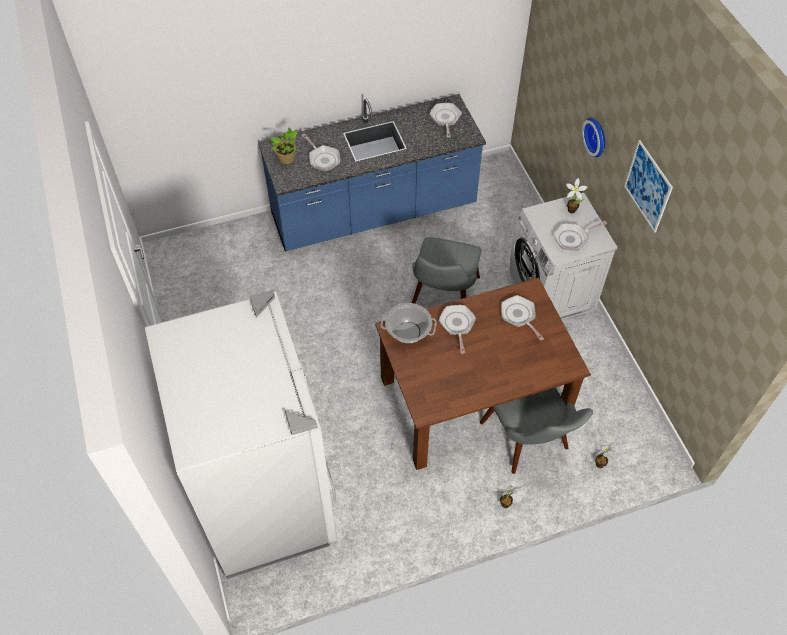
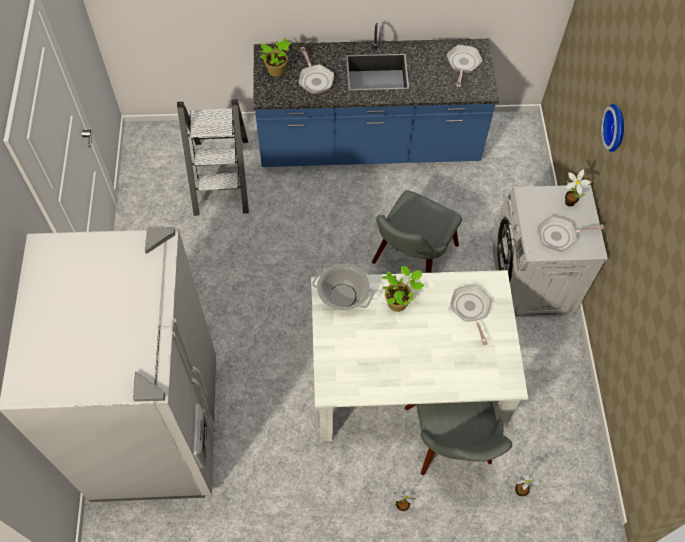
camera: 15 degrees right, 5 degrees up
brown dining table [375,277,591,470] -> white dining table [311,270,528,441]
frying pan [439,305,476,354] -> potted plant [382,266,424,312]
picture [624,140,673,233] -> none
none -> grey step ladder [177,100,249,216]

